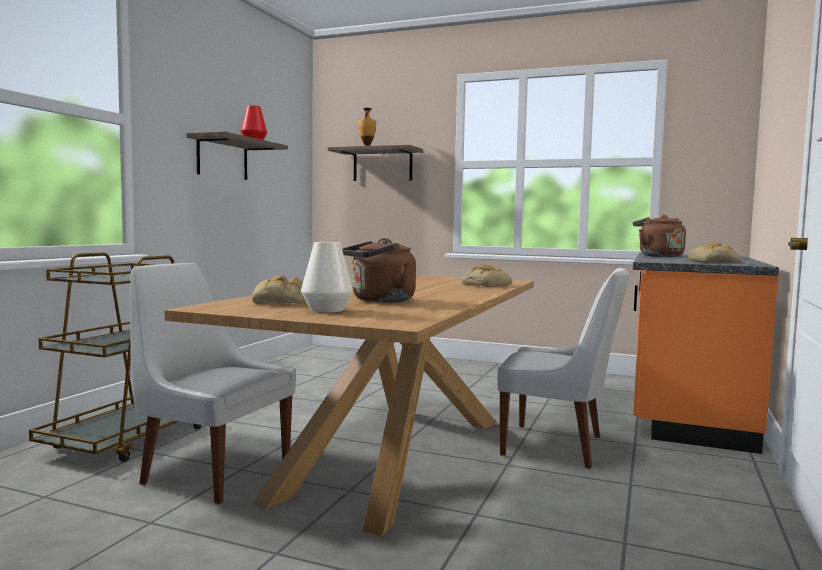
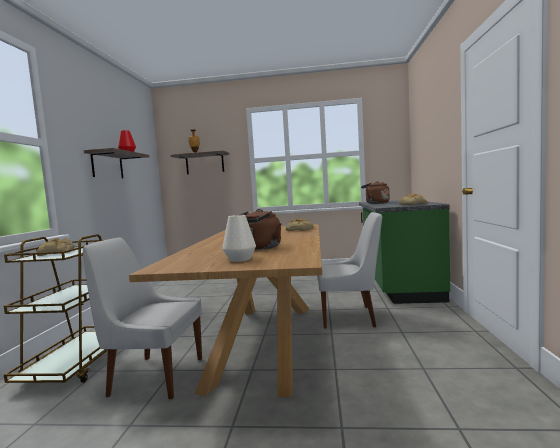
camera: 15 degrees left, 0 degrees up
bread [252,275,306,304] -> bread moved to [36,238,75,256]
orange counter [633,253,779,454] -> green counter [359,200,450,304]

